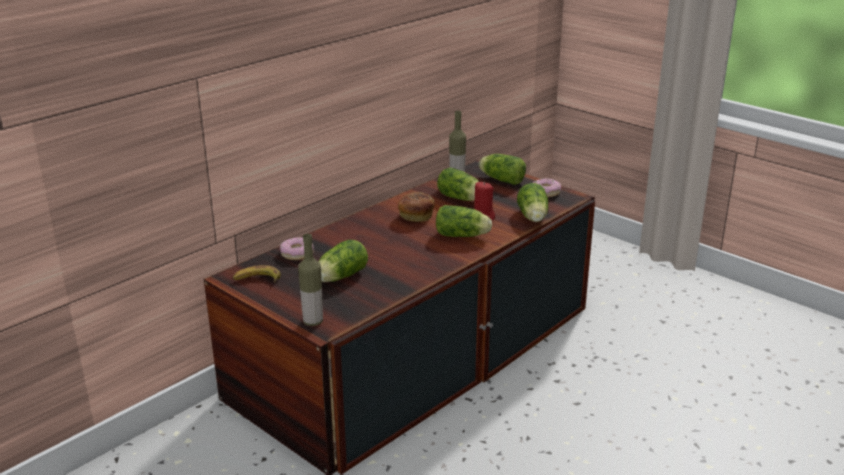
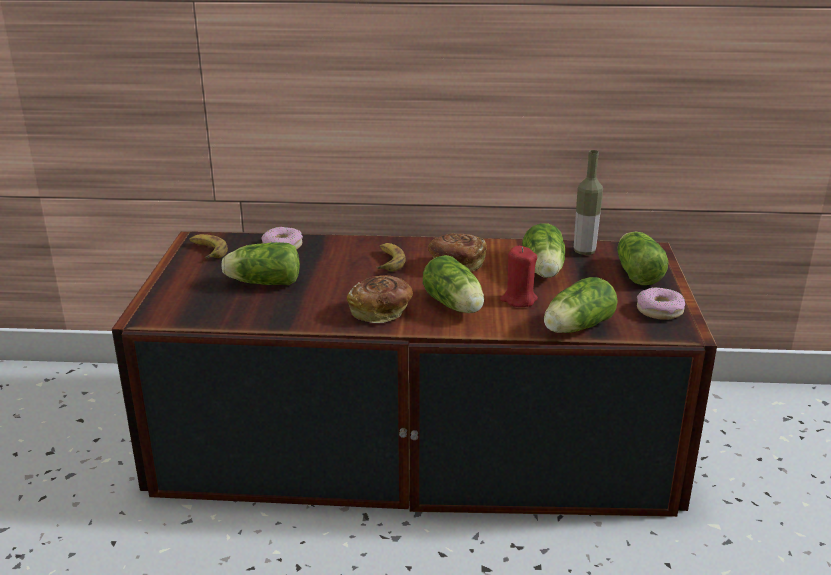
camera: 50 degrees right, 0 degrees up
bottle [298,234,323,326] -> none
none -> bread [347,275,413,323]
none -> banana [376,243,406,272]

